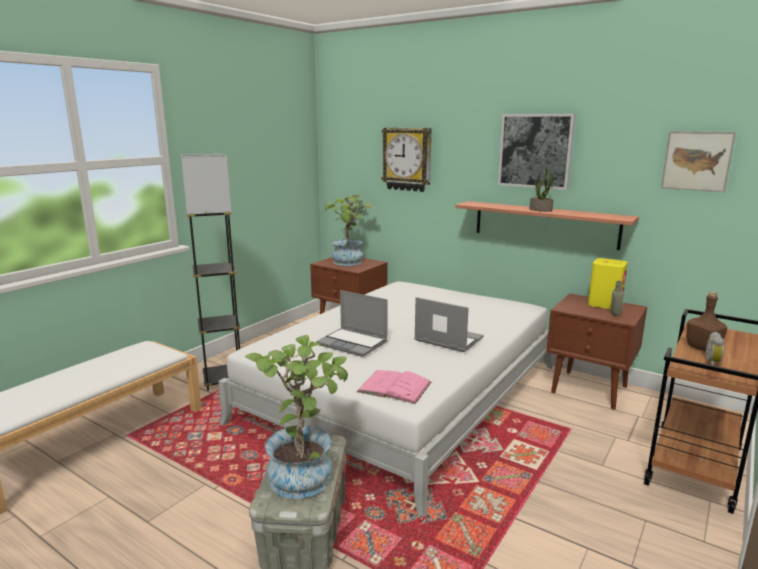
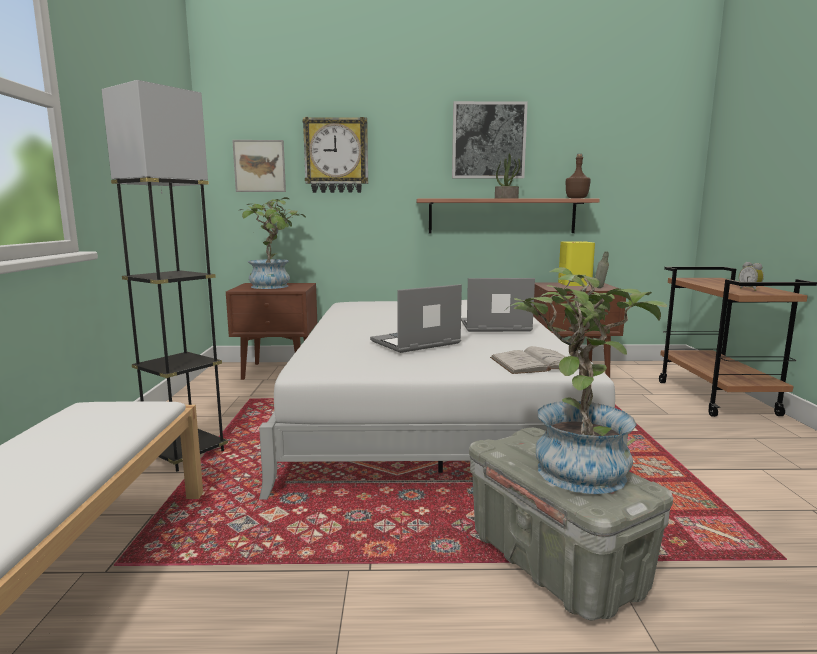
camera: 35 degrees left, 5 degrees down
laptop [316,290,388,357] -> laptop turned 150 degrees clockwise [370,284,462,353]
pink book [356,370,431,404] -> white book [490,346,579,374]
picture [661,131,736,192] -> picture moved to [232,140,286,192]
brown bottle [686,292,728,351] -> brown bottle moved to [565,154,591,199]

